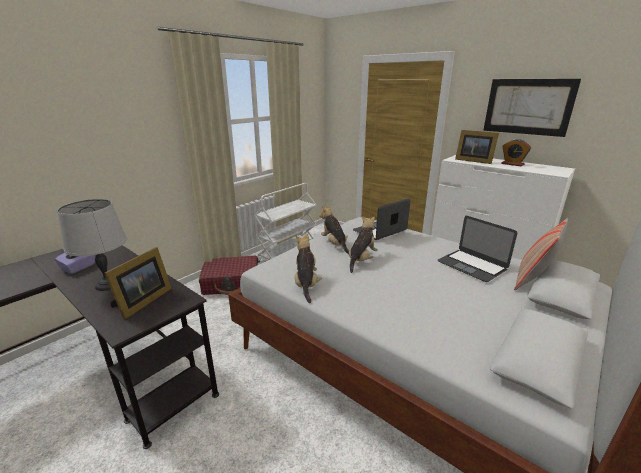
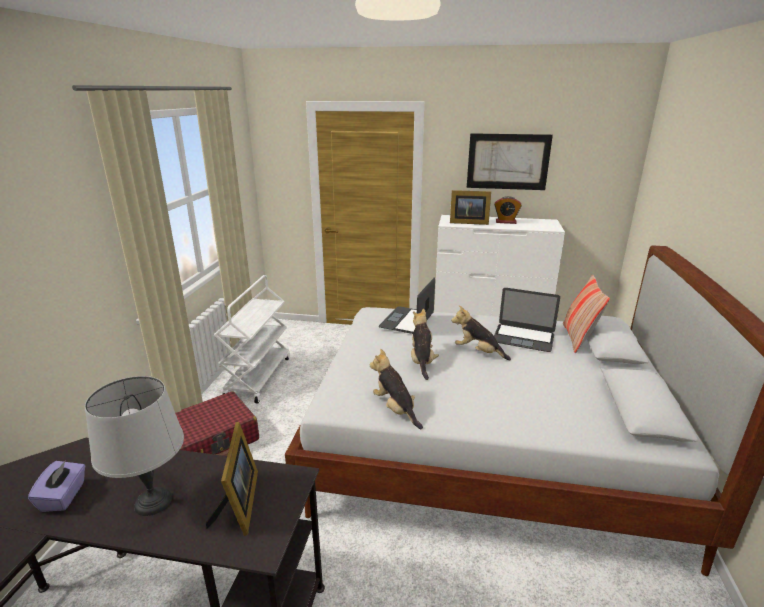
camera: 30 degrees left, 0 degrees up
plush toy [319,204,349,254] -> plush toy moved to [451,305,511,361]

